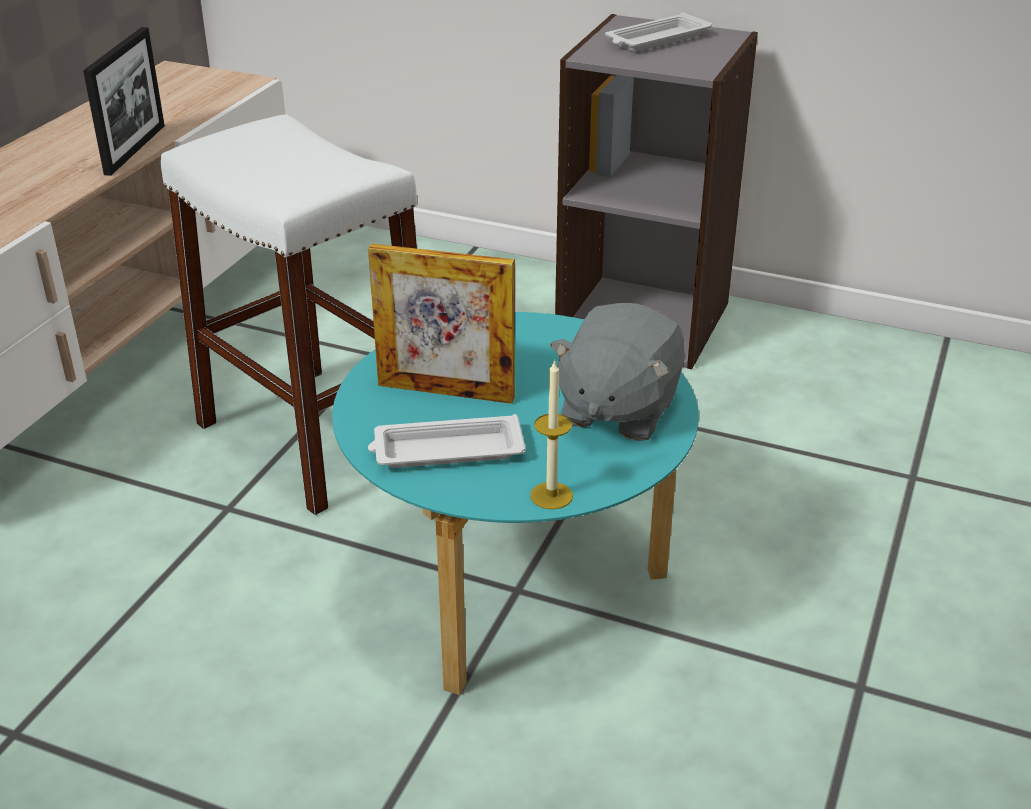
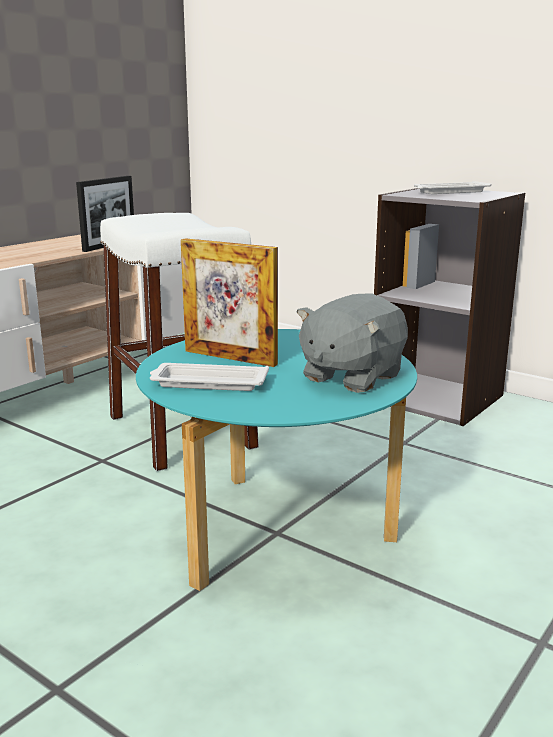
camera: 15 degrees right, 15 degrees down
candle [530,359,573,509] -> none

